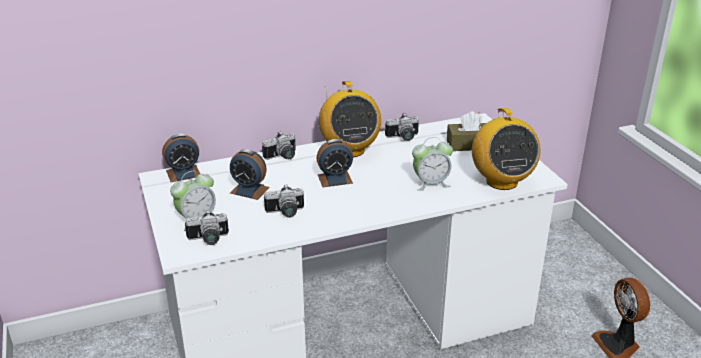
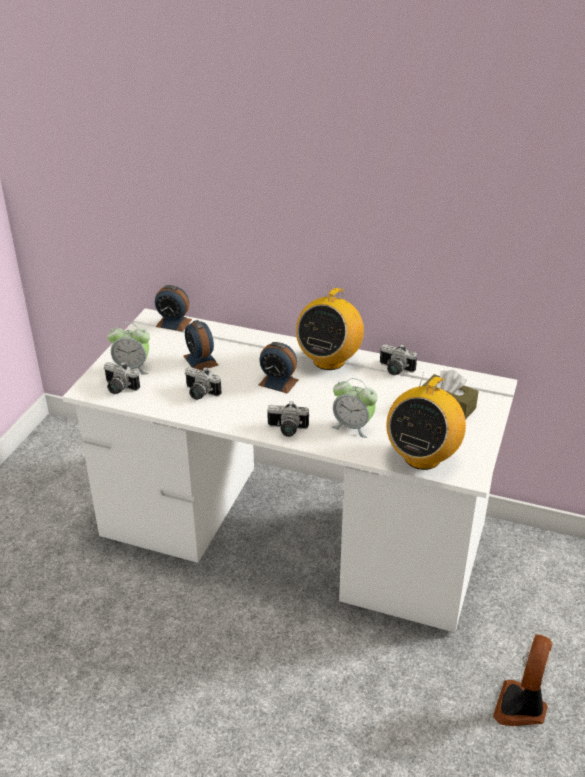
camera: 40 degrees right, 5 degrees up
camera [262,131,296,160] -> camera moved to [267,402,309,437]

